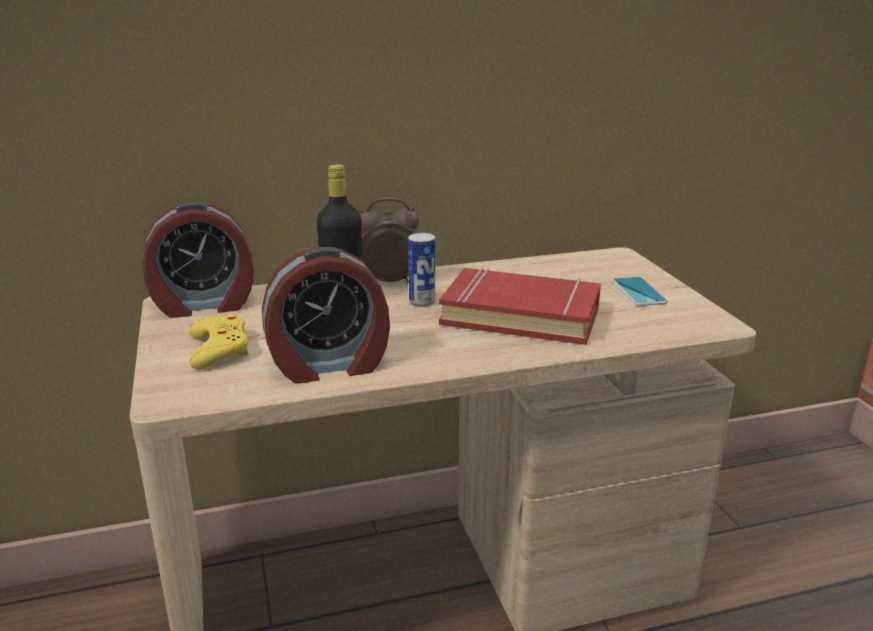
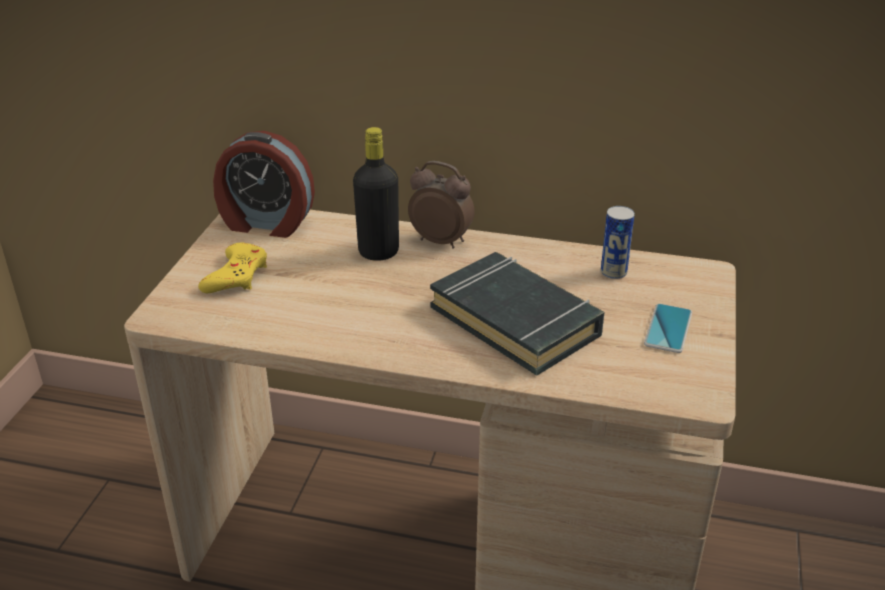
camera: 30 degrees right, 10 degrees up
alarm clock [262,247,390,384] -> none
can [408,233,435,307] -> can moved to [601,206,635,279]
red book [439,268,601,345] -> black book [430,252,605,376]

